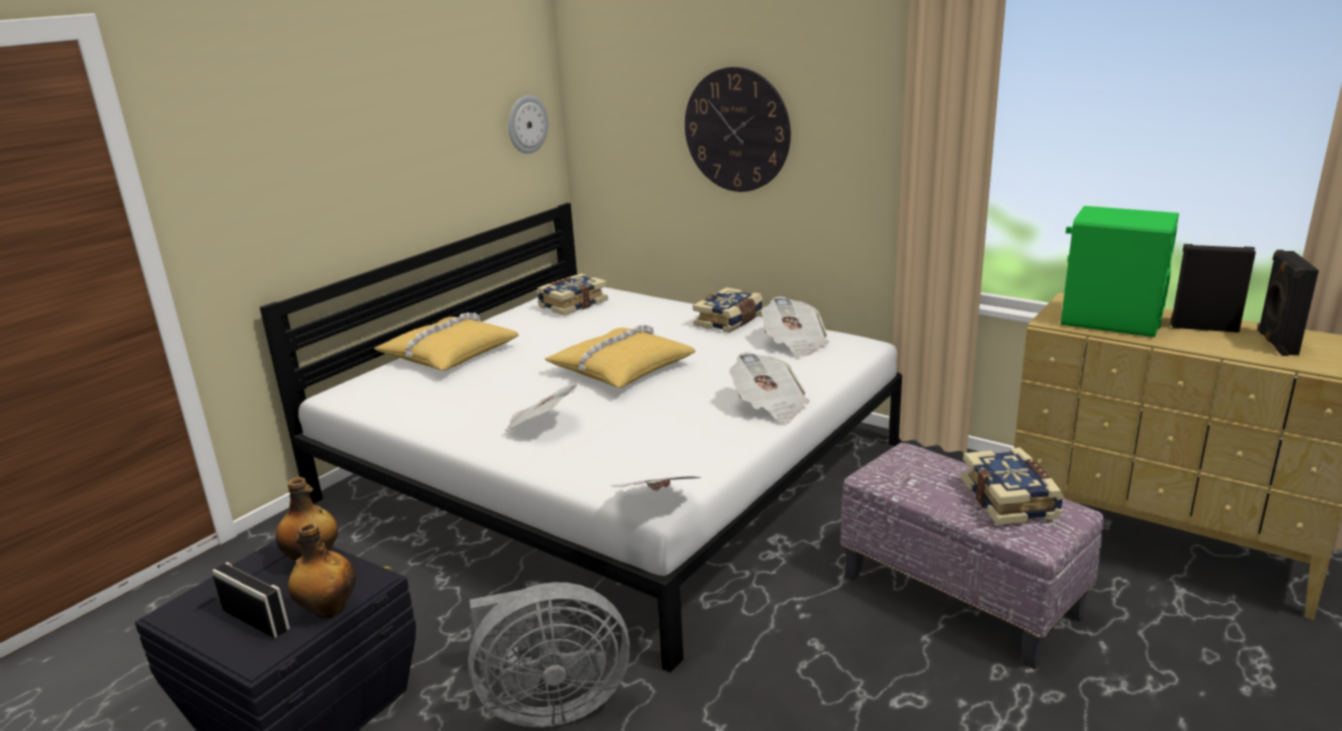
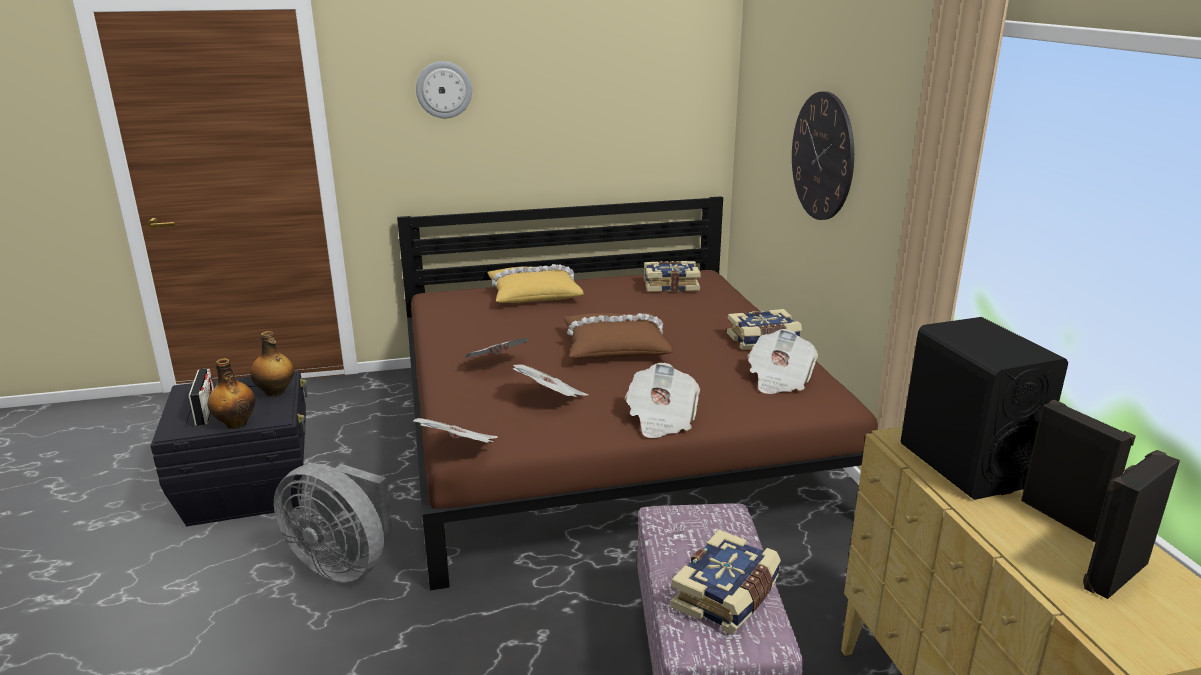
camera: 40 degrees right, 0 degrees up
white bed [260,203,902,673] -> brown bed [397,196,878,590]
wall clock [508,95,548,154] -> wall clock moved to [416,61,472,118]
yellow pillow [545,325,696,388] -> brown pillow [564,313,673,358]
green speaker [1061,206,1179,337] -> black speaker [901,317,1068,500]
none -> newspaper [513,364,588,397]

